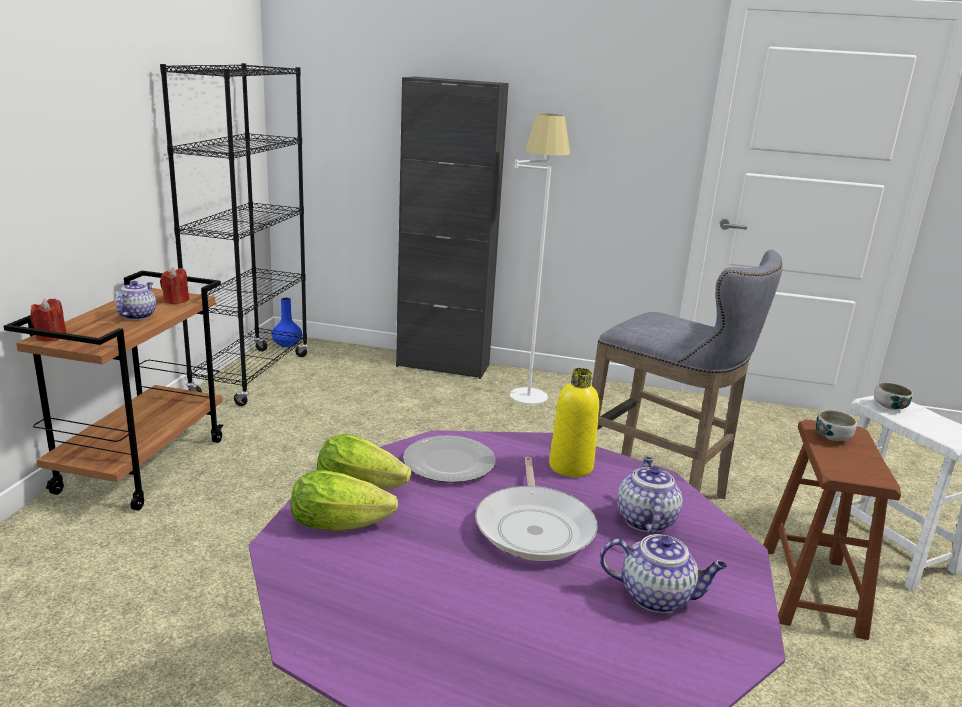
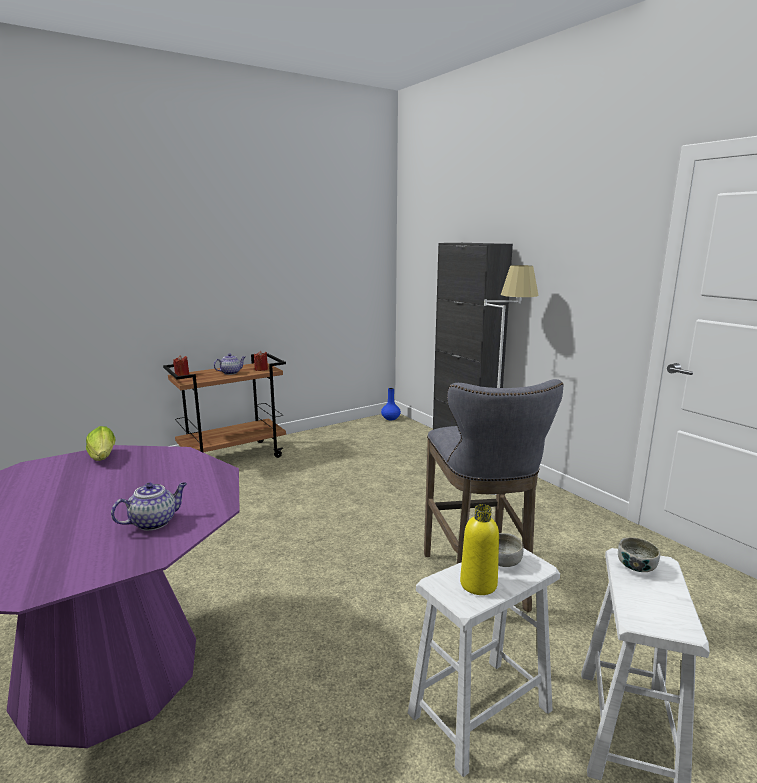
camera: 45 degrees right, 5 degrees down
black bookcase [160,63,309,406] -> none
lettuce [291,470,398,531] -> none
plate [403,436,496,482] -> none
frying pan [475,457,598,561] -> none
yellow bottle [549,368,599,477] -> yellow bottle moved to [460,504,499,595]
teapot [600,534,727,613] -> none
brown stool [763,419,901,640] -> white stool [408,548,560,777]

